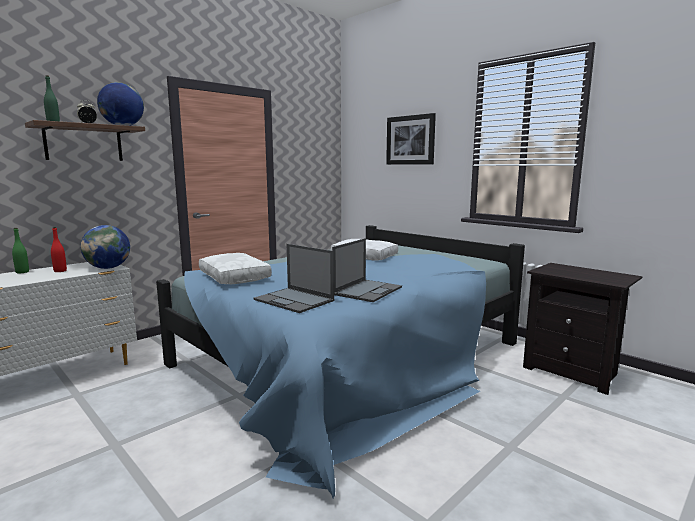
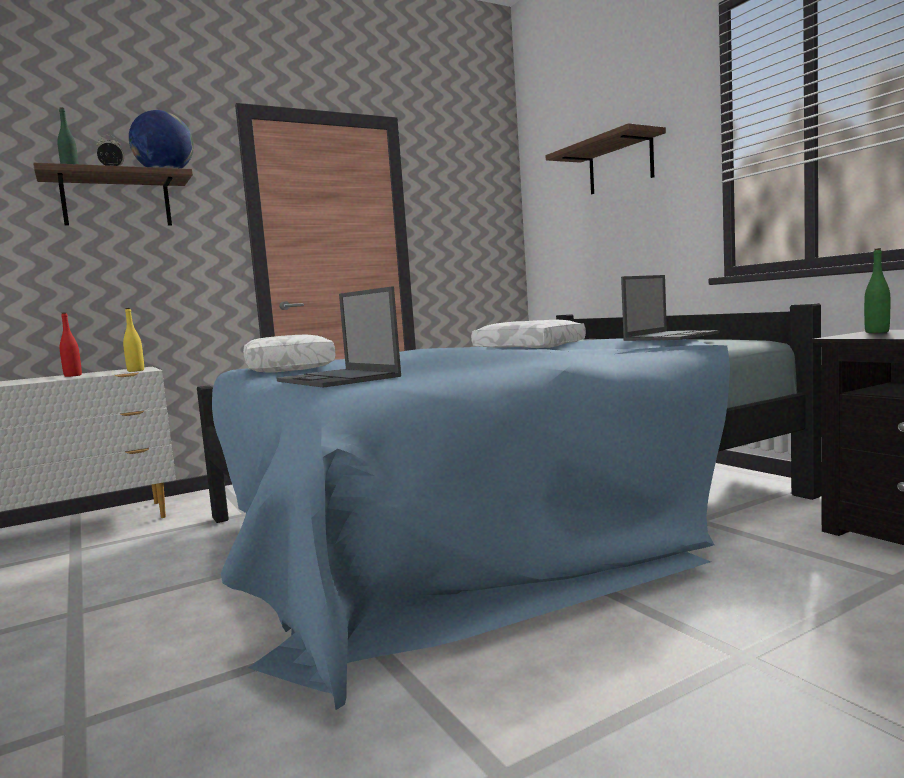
camera: 15 degrees right, 5 degrees down
green bottle [12,228,29,273] -> green bottle moved to [864,248,890,333]
globe [81,225,130,269] -> yellow bottle [123,308,144,372]
laptop [332,238,402,302] -> laptop moved to [621,275,720,341]
picture [386,113,436,165] -> shelf [546,123,666,194]

